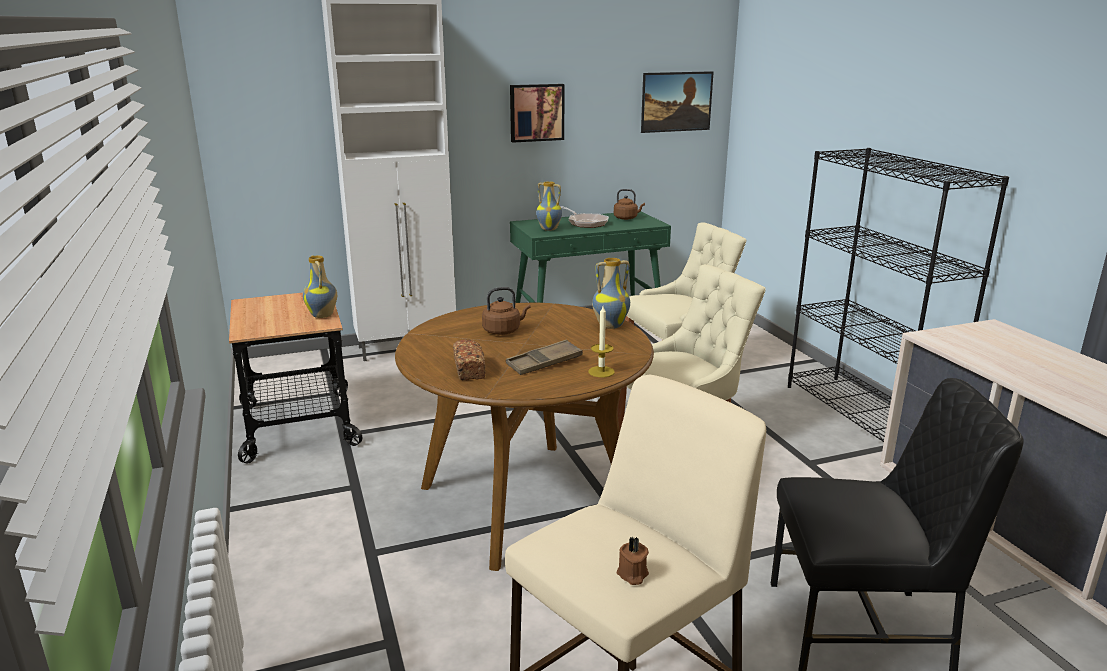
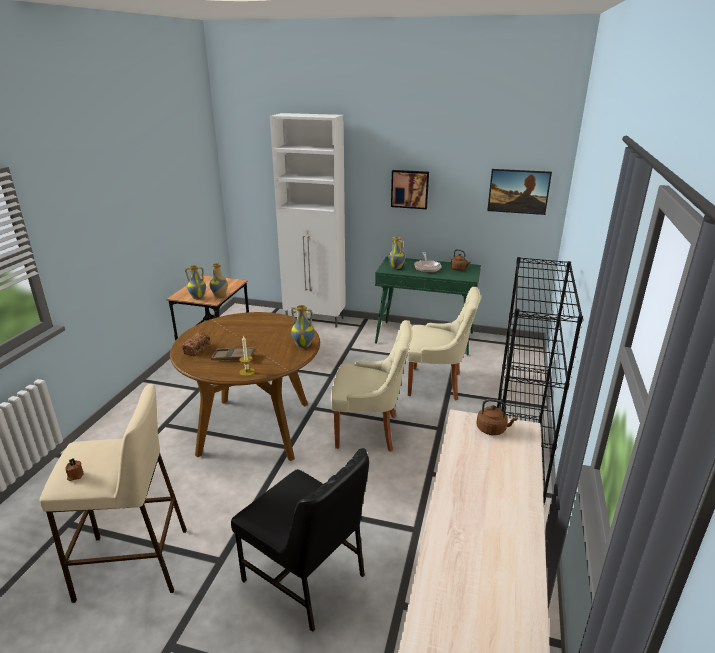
camera: 35 degrees right, 5 degrees up
brown kettle [482,287,531,335] -> brown kettle moved to [476,399,517,435]
none -> vase [185,265,206,299]

